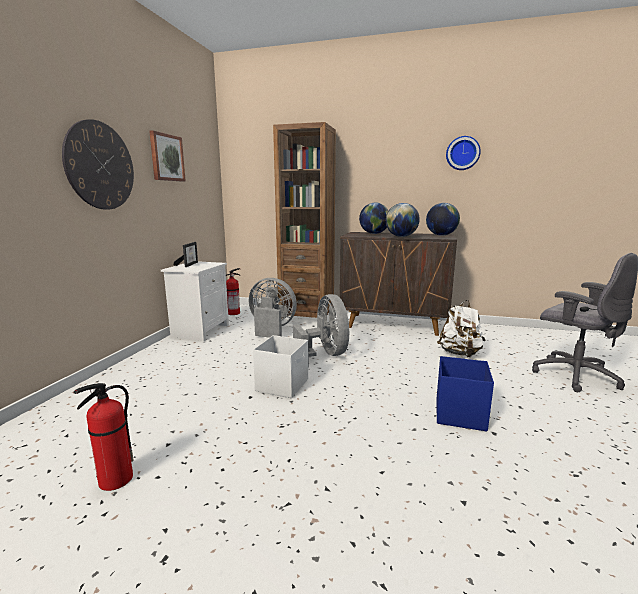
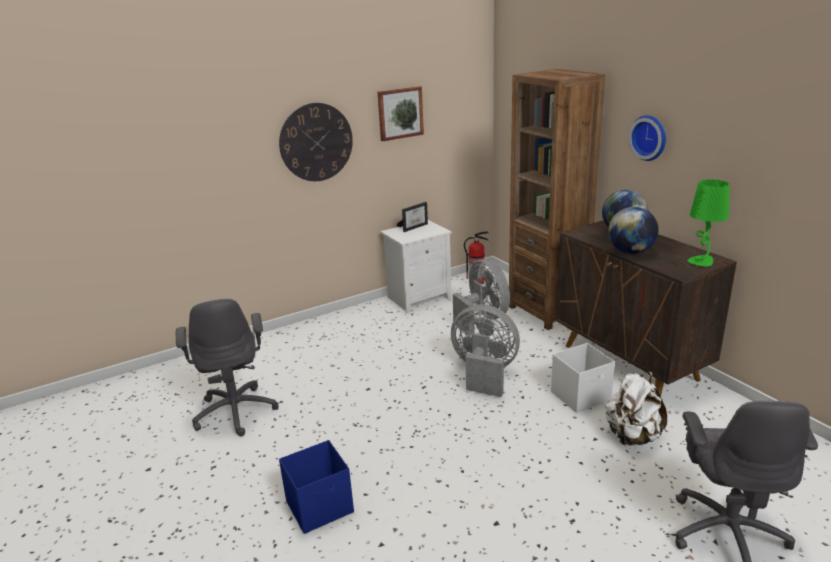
camera: 45 degrees right, 10 degrees up
fire extinguisher [73,383,134,491] -> grey office chair [176,299,279,437]
white storage box [253,335,308,398] -> white storage box moved to [551,343,615,413]
grey fan [293,294,349,368] -> grey fan turned 90 degrees counterclockwise [451,304,520,397]
globe [426,203,460,236] -> green table lamp [687,179,730,267]
blue storage box [437,356,494,431] -> blue storage box moved to [279,440,354,534]
wall clock [446,136,481,170] -> wall clock moved to [628,115,666,161]

